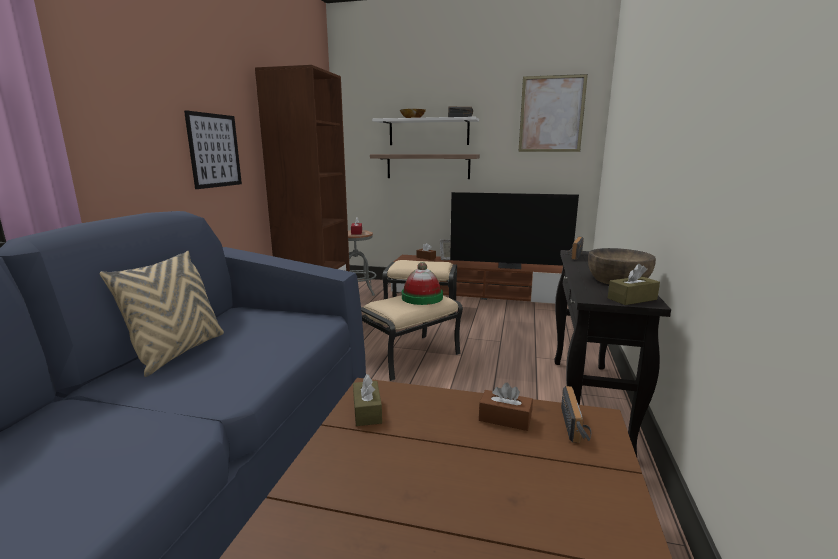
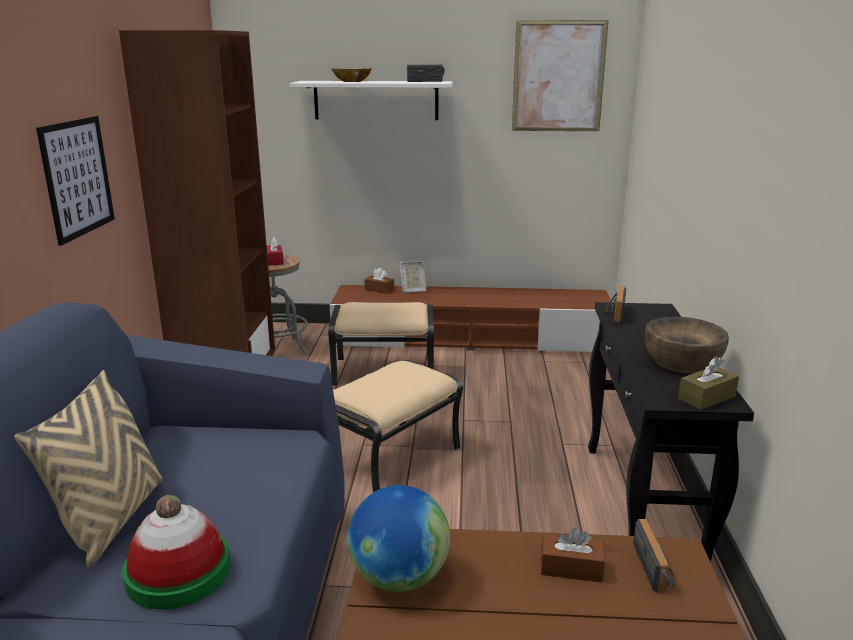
camera: 10 degrees left, 5 degrees up
brown tissue box [353,374,382,426] -> globe [348,485,450,592]
shelf [370,154,480,179] -> none
hat [402,262,443,305] -> hat moved to [122,495,230,610]
television [450,192,579,269] -> none

